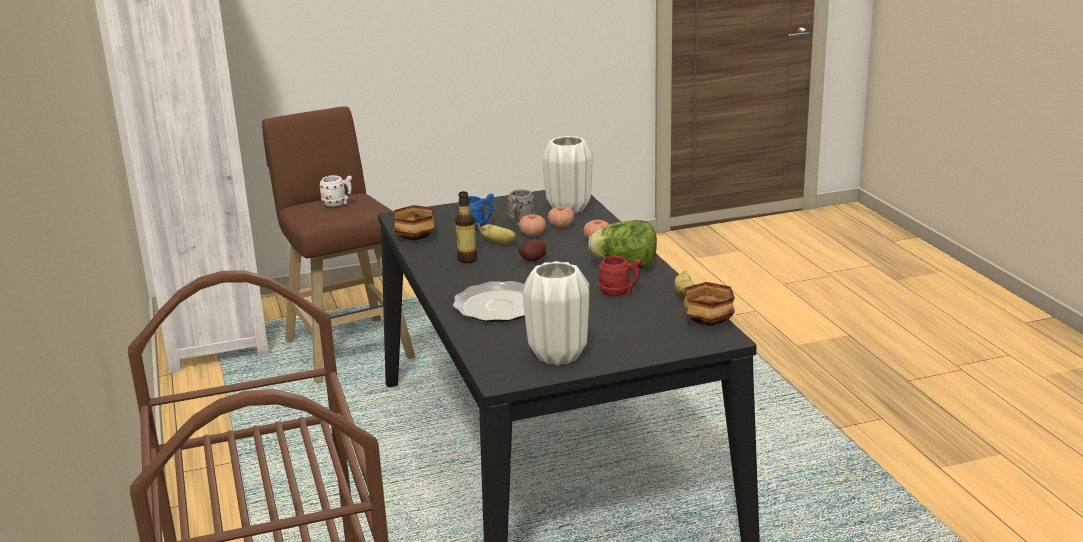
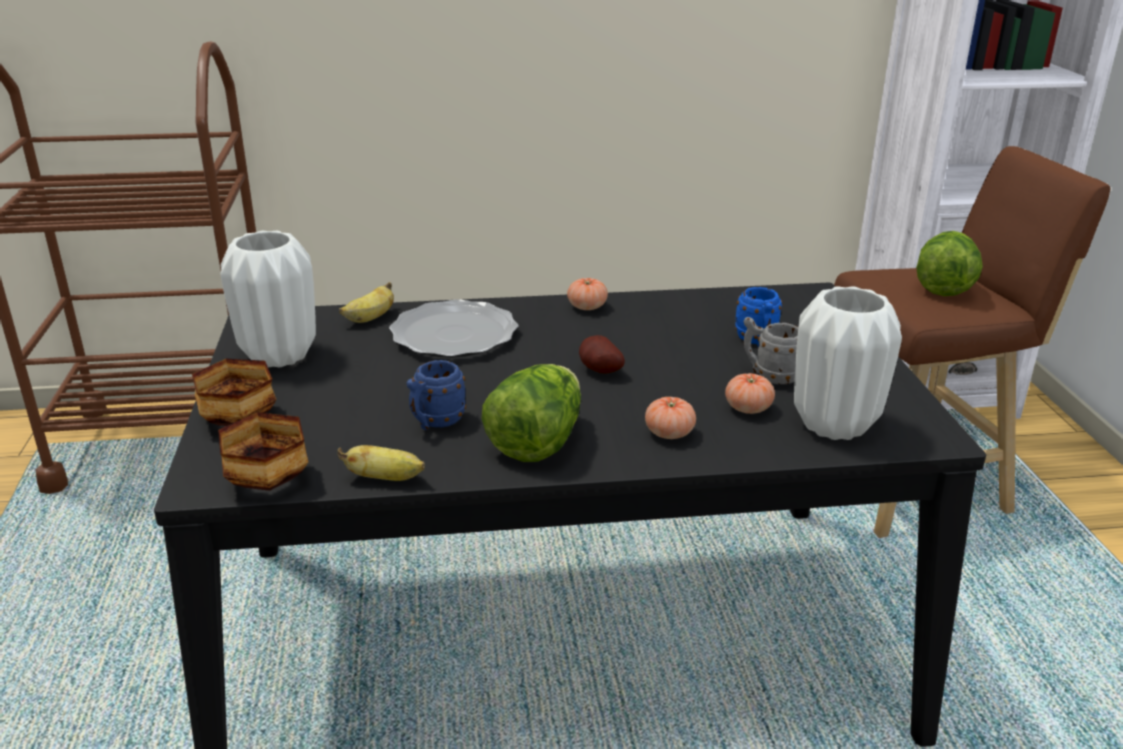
camera: 100 degrees right, 5 degrees up
white mug [319,175,352,207] -> lettuce [916,231,983,296]
bowl [394,205,434,241] -> bowl moved to [192,359,277,426]
bottle [455,191,477,263] -> none
banana [478,224,516,244] -> banana moved to [339,282,394,323]
tomato [519,214,546,236] -> tomato moved to [567,278,608,310]
red mug [598,256,641,296] -> blue mug [407,360,466,430]

